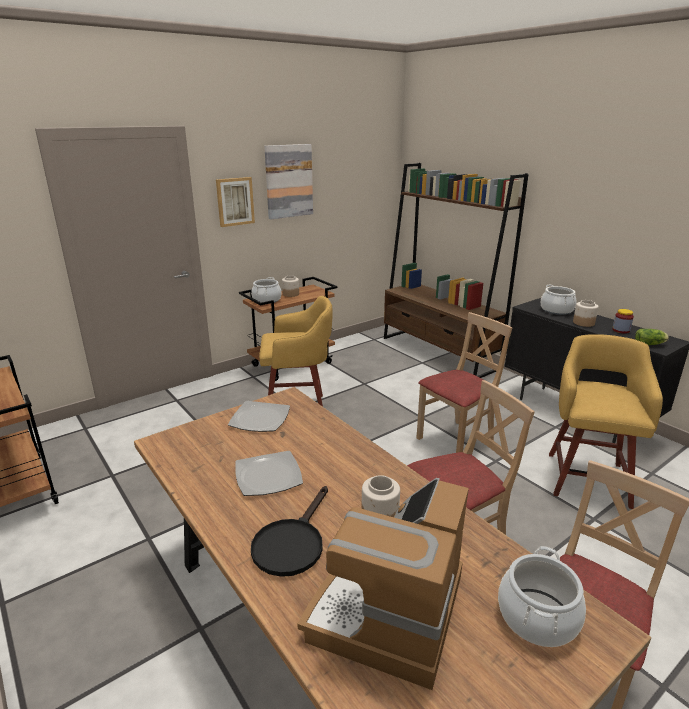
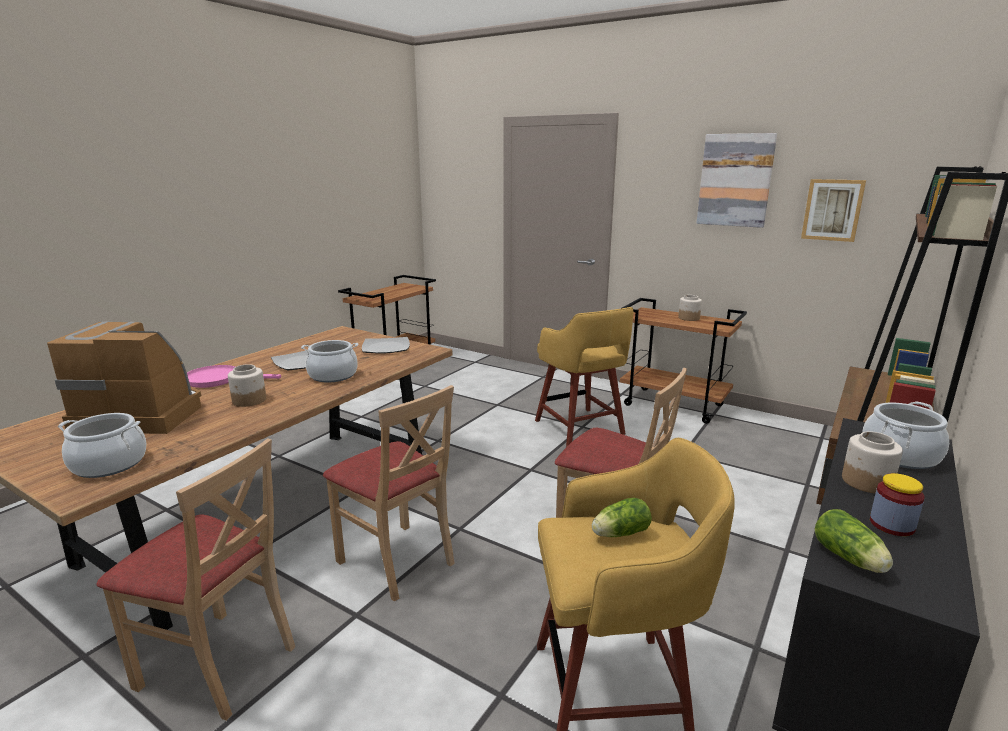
camera: 70 degrees right, 5 degrees down
picture [216,177,255,227] -> picture moved to [801,179,866,242]
cooking pot [251,277,281,304] -> cooking pot moved to [301,340,358,383]
black frying pan [251,486,328,577] -> pink frying pan [187,365,281,388]
none -> lettuce [592,498,652,537]

